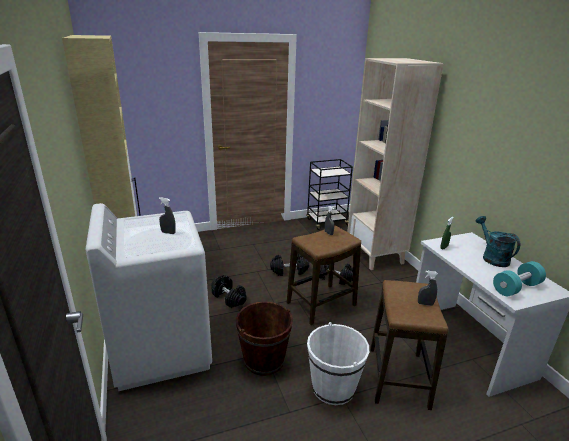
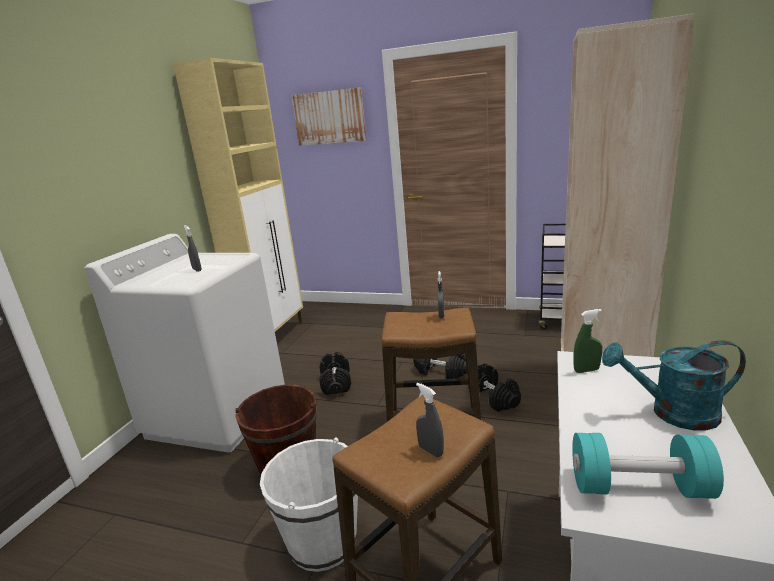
camera: 40 degrees right, 5 degrees down
turquoise watering can [476,216,520,267] -> turquoise watering can turned 105 degrees counterclockwise [602,340,746,430]
none -> picture [291,88,366,146]

